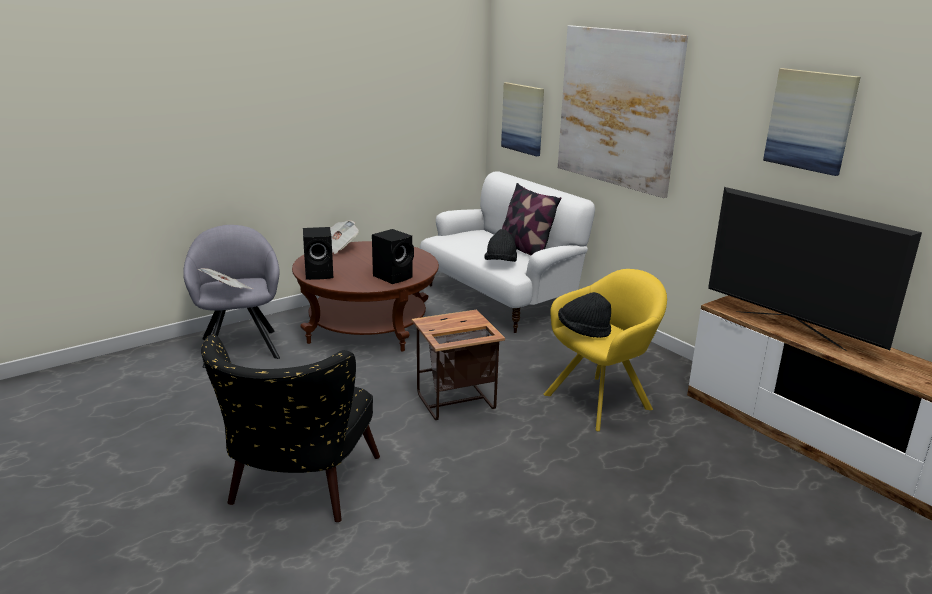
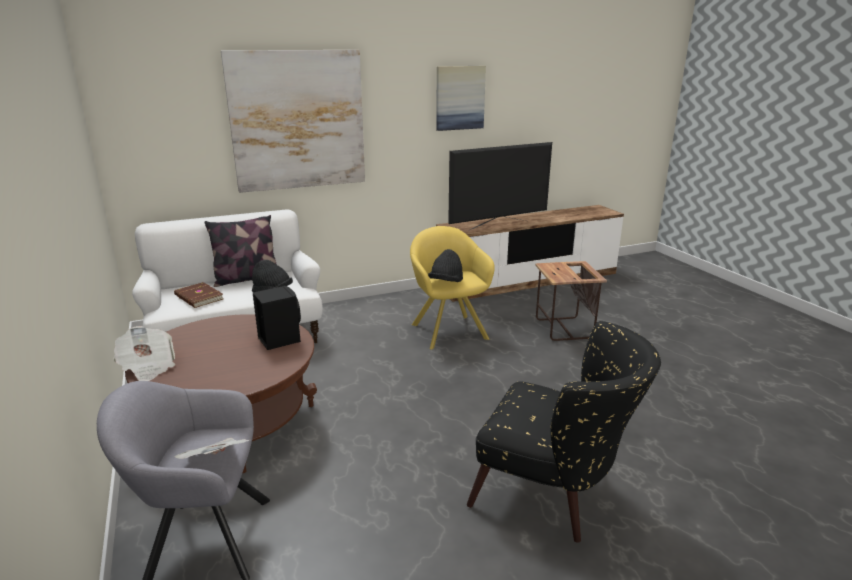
camera: 75 degrees left, 0 degrees up
black speaker [303,227,333,280] -> none
side table [412,310,505,420] -> side table moved to [535,261,607,341]
picture [501,82,544,157] -> none
none -> brown book [174,282,223,308]

